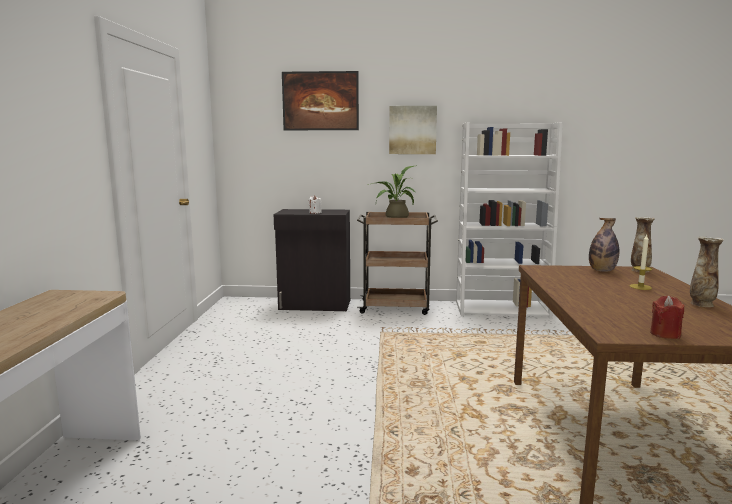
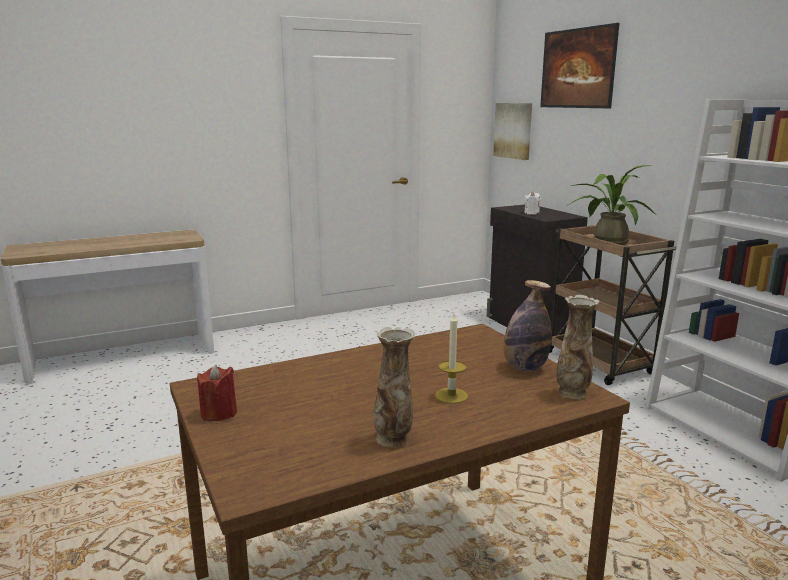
camera: 60 degrees right, 5 degrees up
picture [389,106,437,154] -> picture moved to [493,103,532,160]

